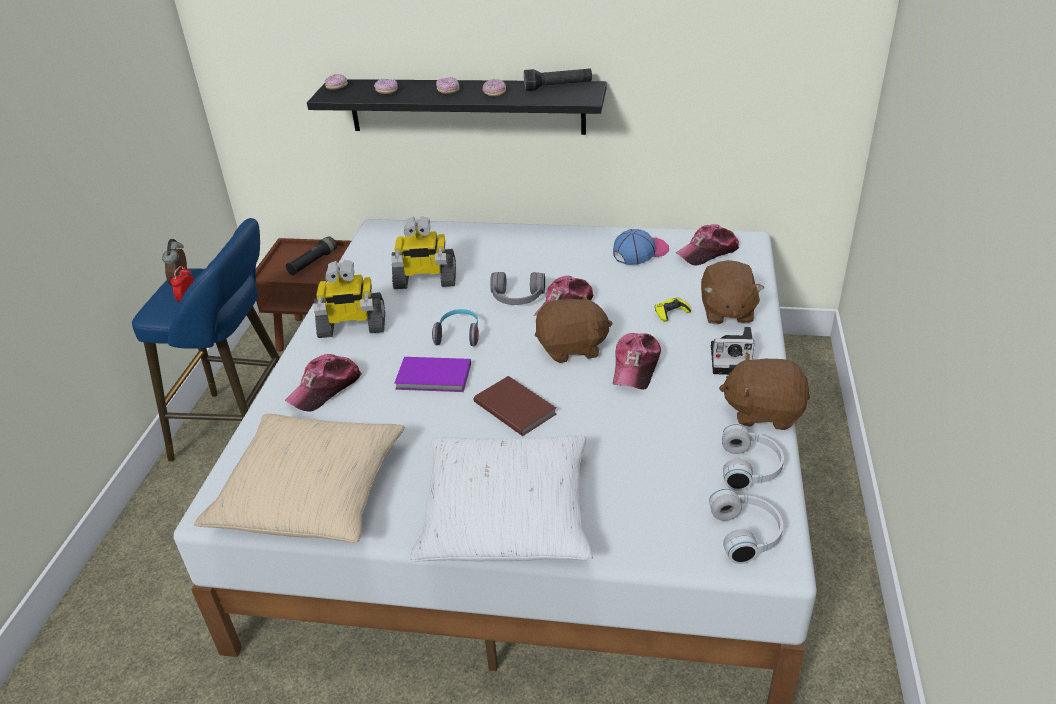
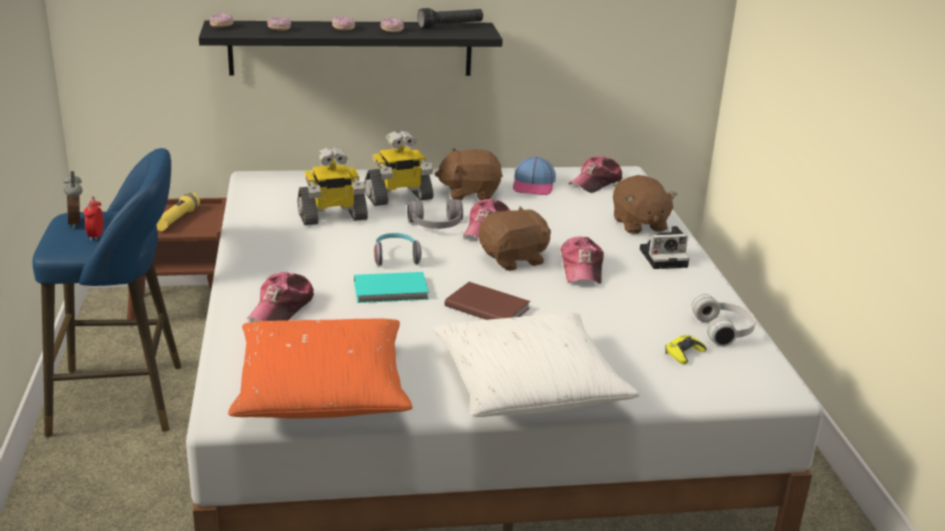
camera: 20 degrees left, 10 degrees down
beige pillow [194,414,405,543] -> orange pillow [228,319,413,418]
black flashlight [286,236,337,276] -> yellow flashlight [156,192,200,231]
toy robot [313,260,385,338] -> toy robot moved to [364,130,434,206]
purple book [394,357,471,392] -> turquoise book [354,272,429,303]
cap [613,229,669,265] -> cap turned 150 degrees clockwise [513,156,556,195]
yellow game controller [655,297,691,322] -> yellow game controller moved to [665,335,707,364]
white headphones [709,488,783,564] -> none
brown plush toy [719,352,810,430] -> brown plush toy moved to [435,148,503,200]

